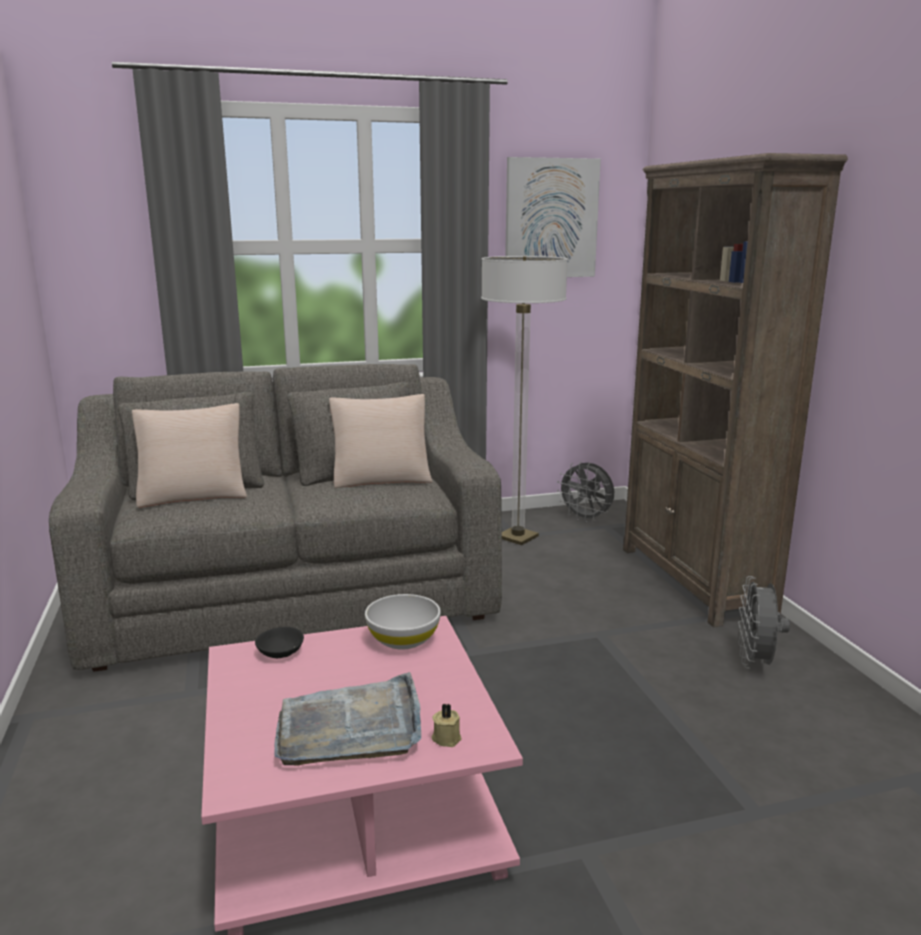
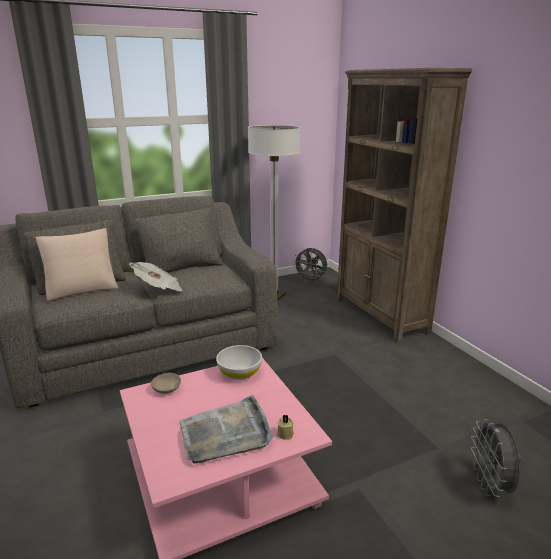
camera: 10 degrees left, 5 degrees up
black bowl [255,627,304,658] -> beige bowl [151,373,181,394]
beige pillow [329,394,433,488] -> none
picture [505,157,601,277] -> none
grey fan [738,576,790,669] -> grey fan moved to [471,419,521,497]
none -> newspaper [129,262,183,291]

